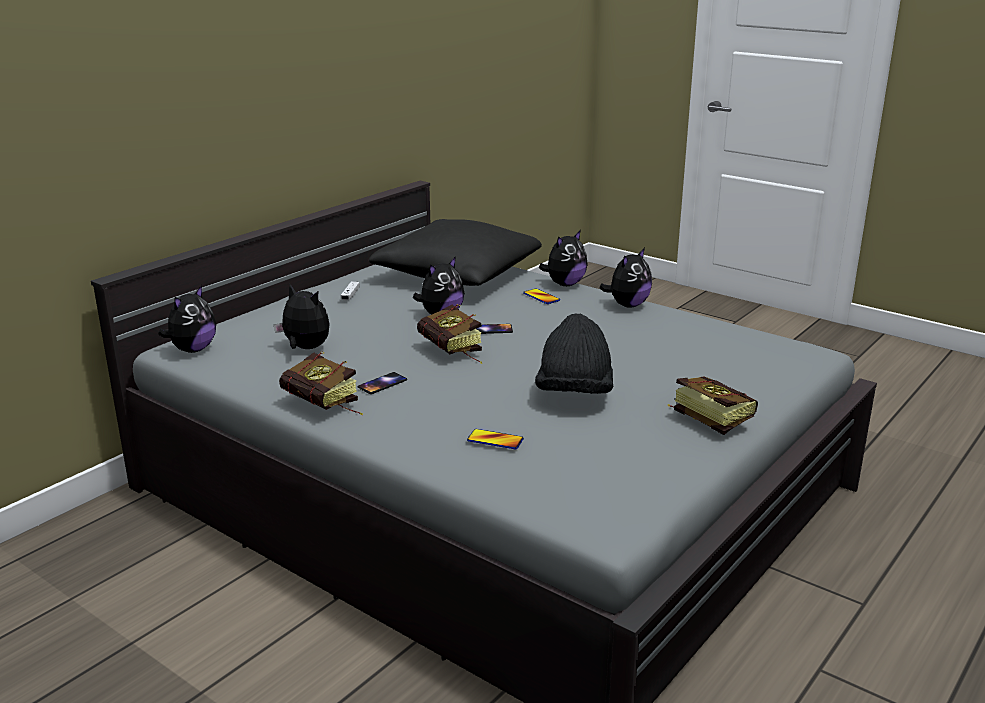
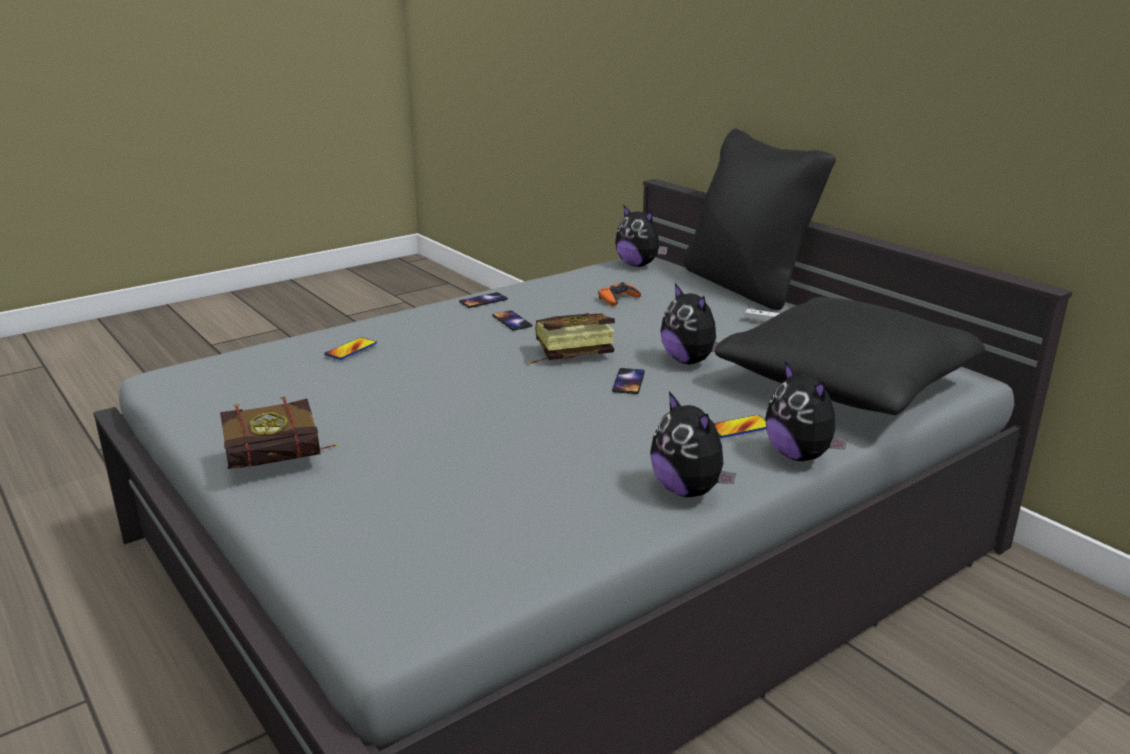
camera: 105 degrees right, 0 degrees up
plush toy [274,285,330,349] -> orange game controller [598,282,641,306]
book [279,351,363,415] -> phone [459,292,508,308]
black hat [535,313,613,394] -> none
none -> black pillow [684,128,835,310]

